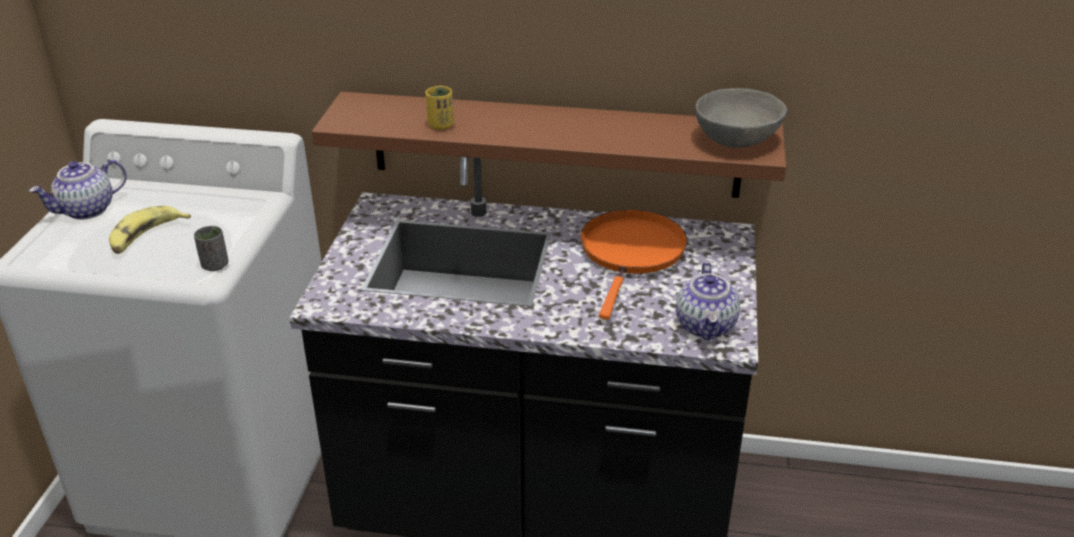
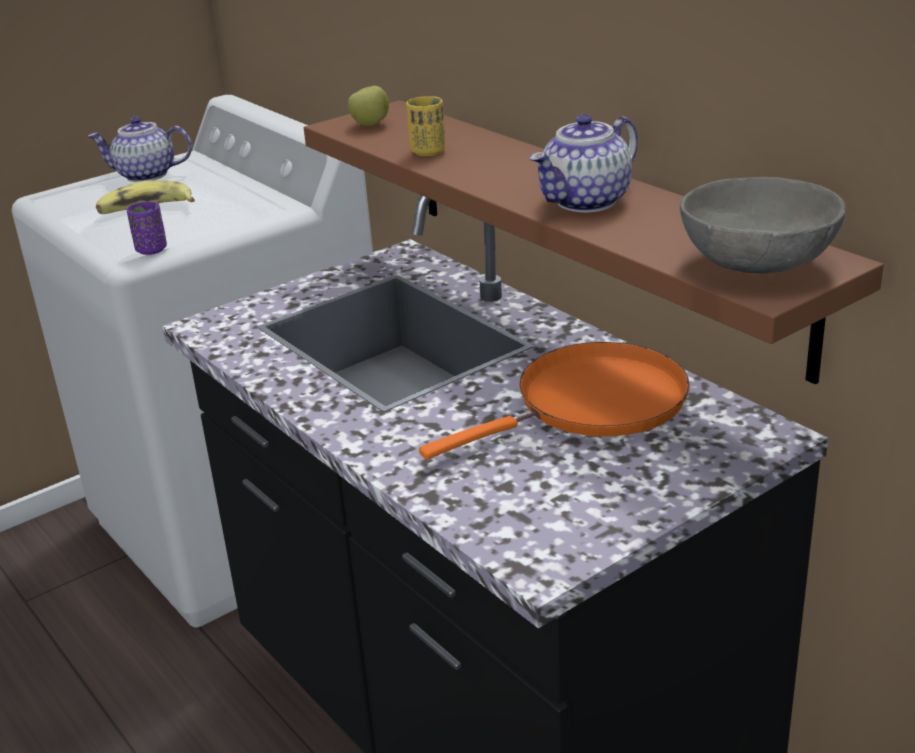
camera: 45 degrees right, 5 degrees down
grey cup [194,226,229,271] -> purple cup [126,202,167,255]
teapot [676,262,740,340] -> teapot moved to [530,114,638,212]
none -> apple [348,86,389,126]

